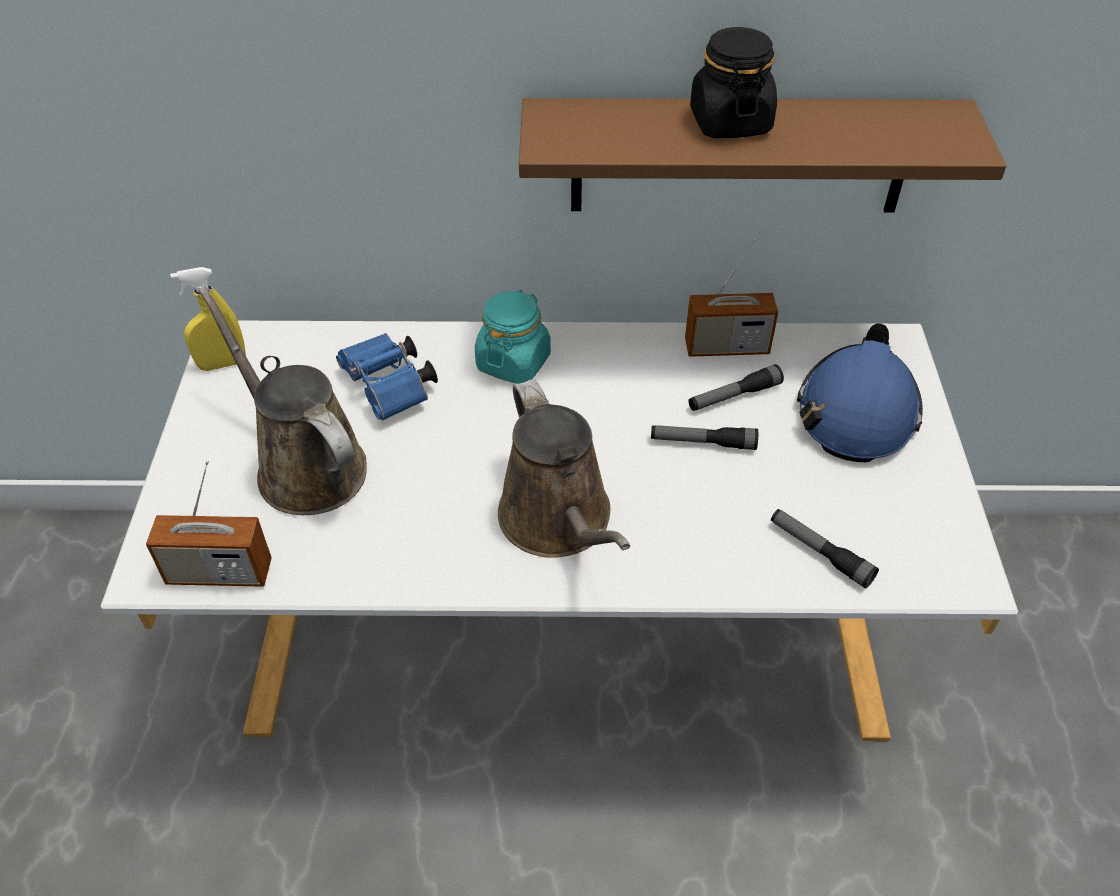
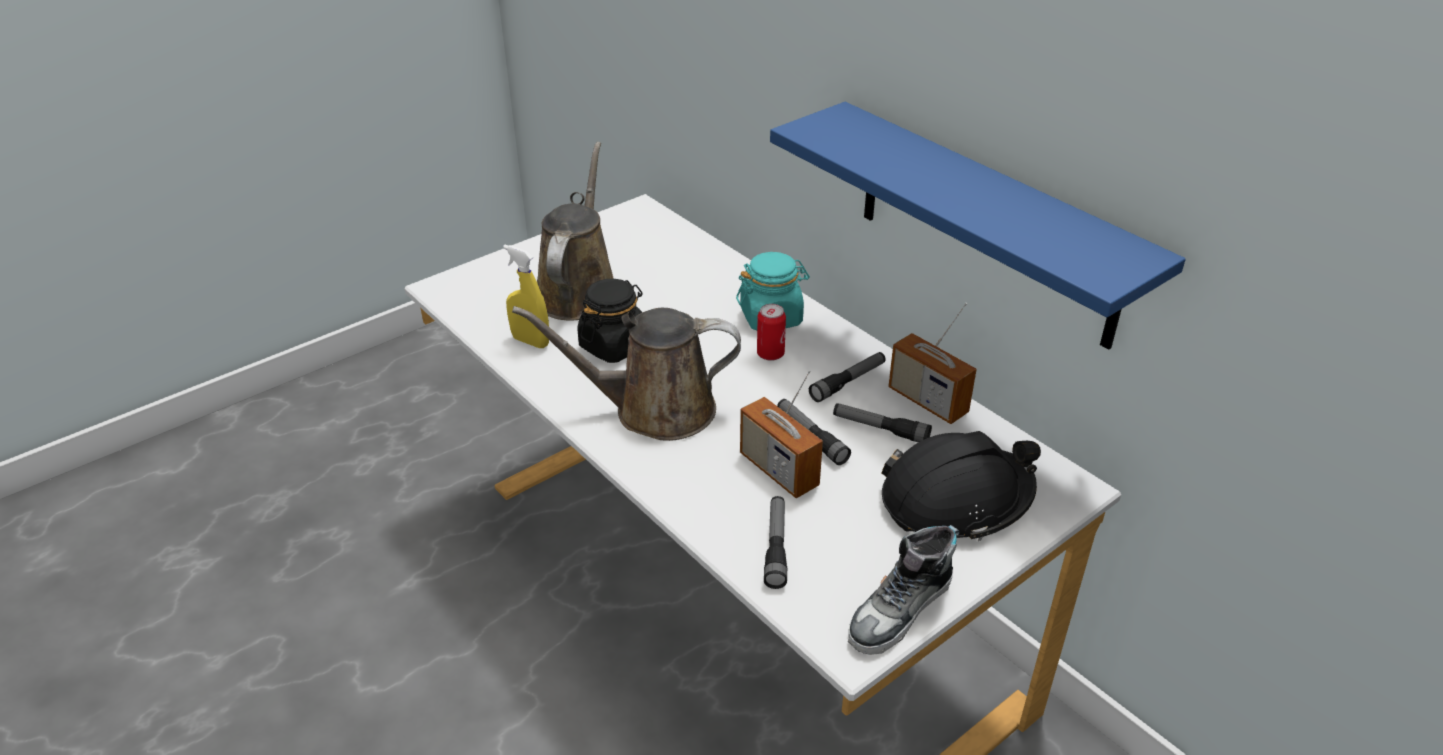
camera: 50 degrees right, 10 degrees down
radio [146,461,271,587] -> radio moved to [740,370,823,498]
yellow spray bottle [170,267,246,371] -> yellow spray bottle moved to [503,245,549,348]
blue binoculars [336,333,438,421] -> none
brown watering can [498,379,630,558] -> brown watering can turned 60 degrees clockwise [512,306,741,441]
brown shelf [519,98,1006,213] -> blue shelf [770,102,1186,350]
black jar [690,27,777,138] -> black jar moved to [577,279,642,363]
blue hard hat [797,324,923,462] -> black hard hat [882,431,1041,541]
none -> can [757,304,786,361]
none -> flashlight [809,352,886,402]
none -> shoe [848,525,959,655]

